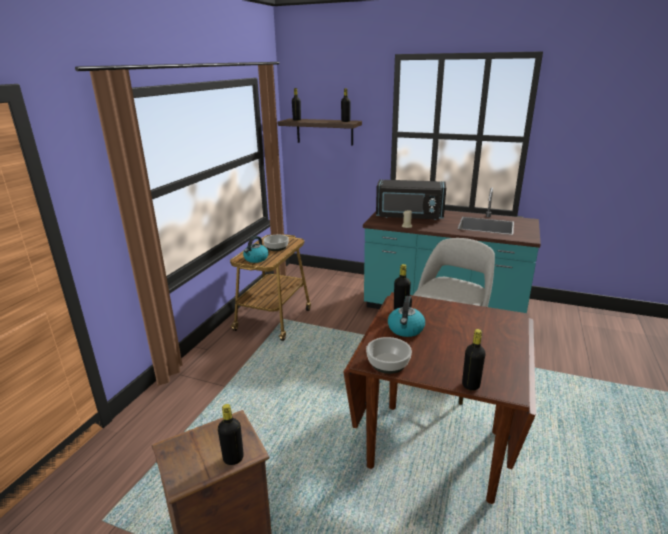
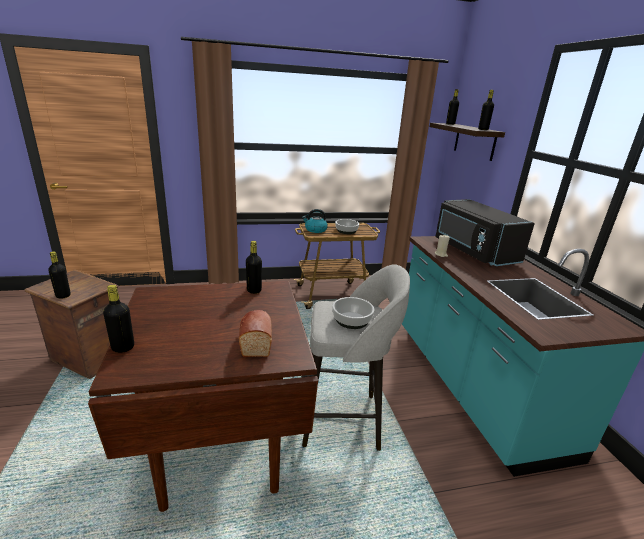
camera: 55 degrees right, 0 degrees up
bowl [366,337,412,374] -> bowl moved to [332,297,375,329]
kettle [388,296,425,337] -> none
none -> bread [239,310,272,357]

